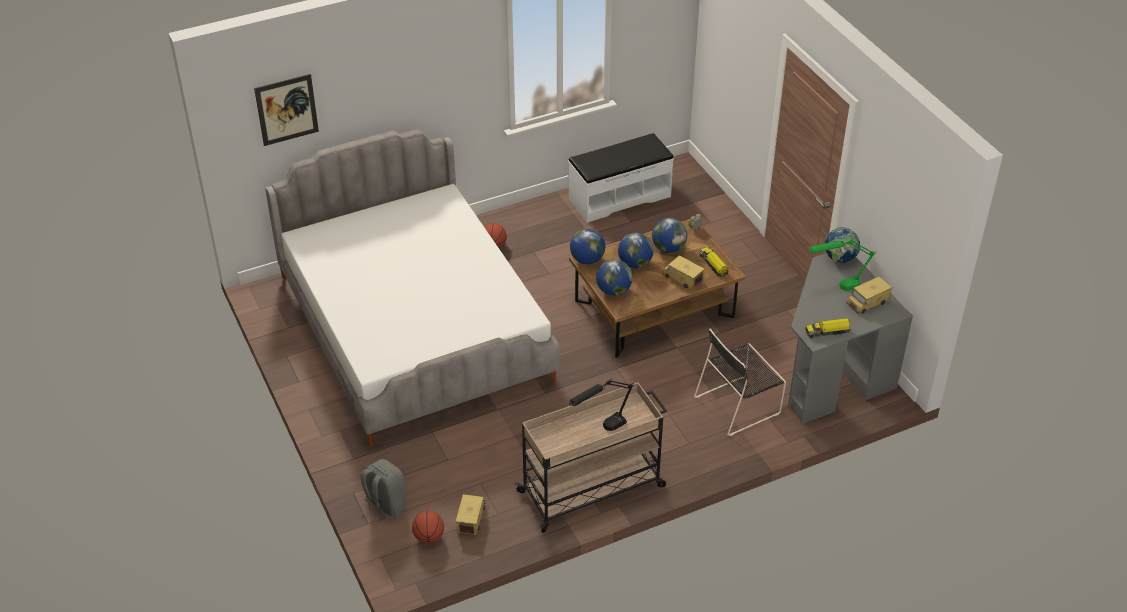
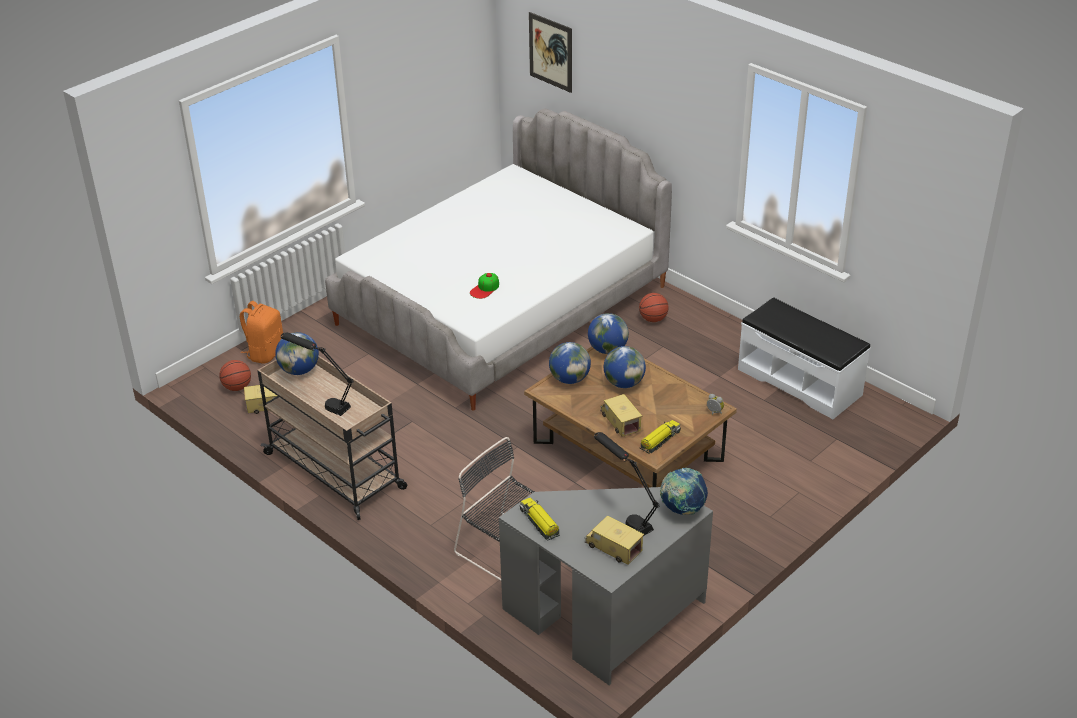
camera: 70 degrees right, 5 degrees down
grey backpack [360,459,407,524] -> orange backpack [240,301,283,364]
globe [652,218,687,253] -> globe moved to [275,332,319,375]
toy truck [662,255,705,290] -> toy truck turned 45 degrees counterclockwise [600,394,642,437]
green table lamp [809,239,876,291] -> black table lamp [594,432,659,535]
none -> cap [470,273,499,299]

